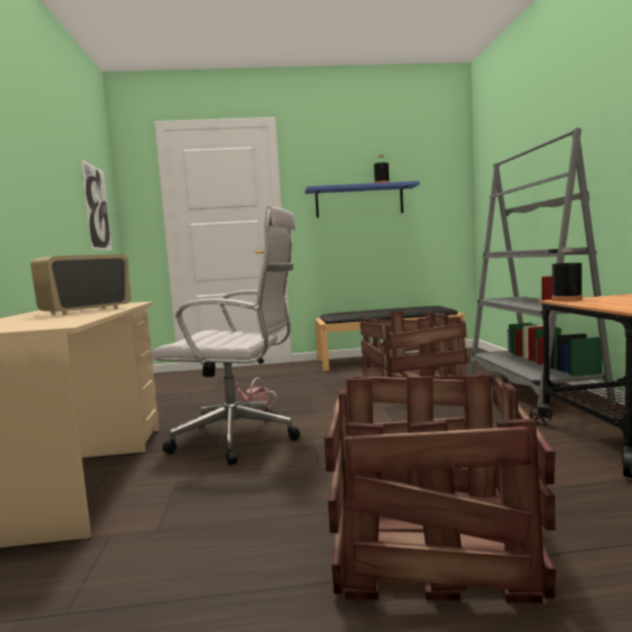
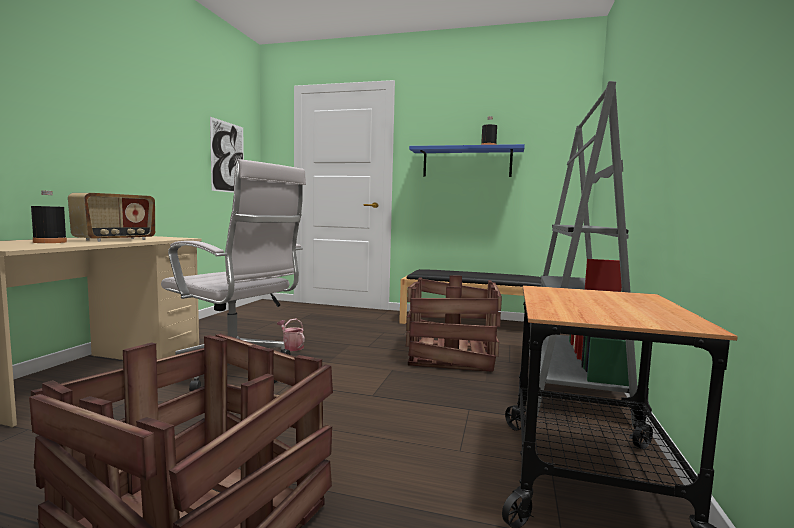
camera: 20 degrees right, 0 degrees up
radio [31,254,131,315] -> radio turned 150 degrees clockwise [68,193,155,242]
black bottle [552,247,582,302] -> black bottle moved to [31,190,67,243]

